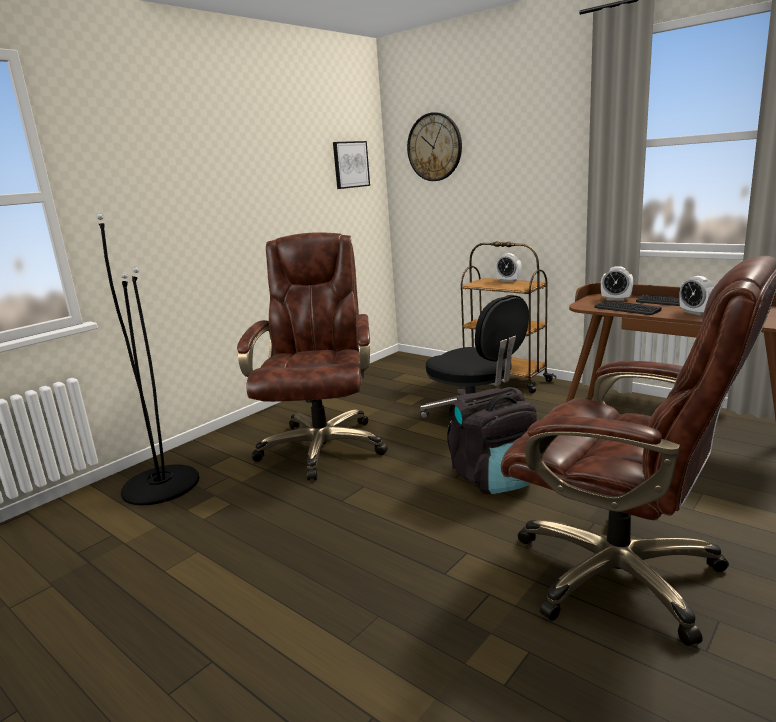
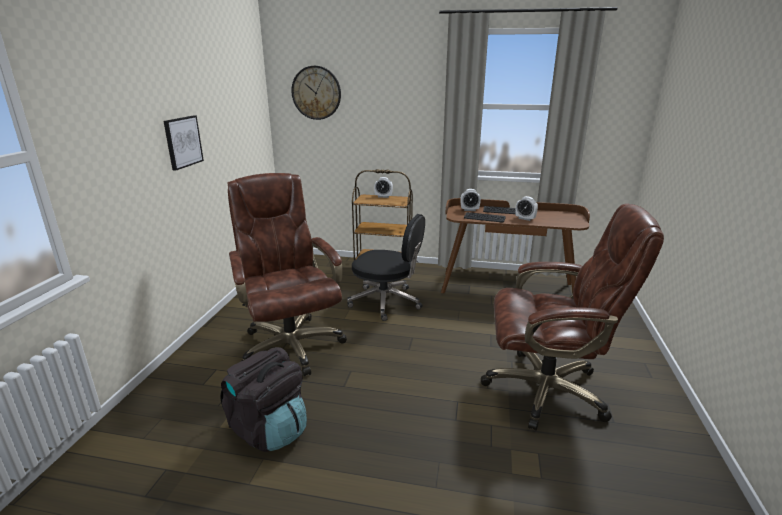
camera: 30 degrees left, 5 degrees up
black floor lamp [97,214,199,505] -> none
picture [333,141,370,189] -> picture moved to [163,116,204,170]
black backpack [447,387,537,494] -> black backpack moved to [220,347,307,452]

